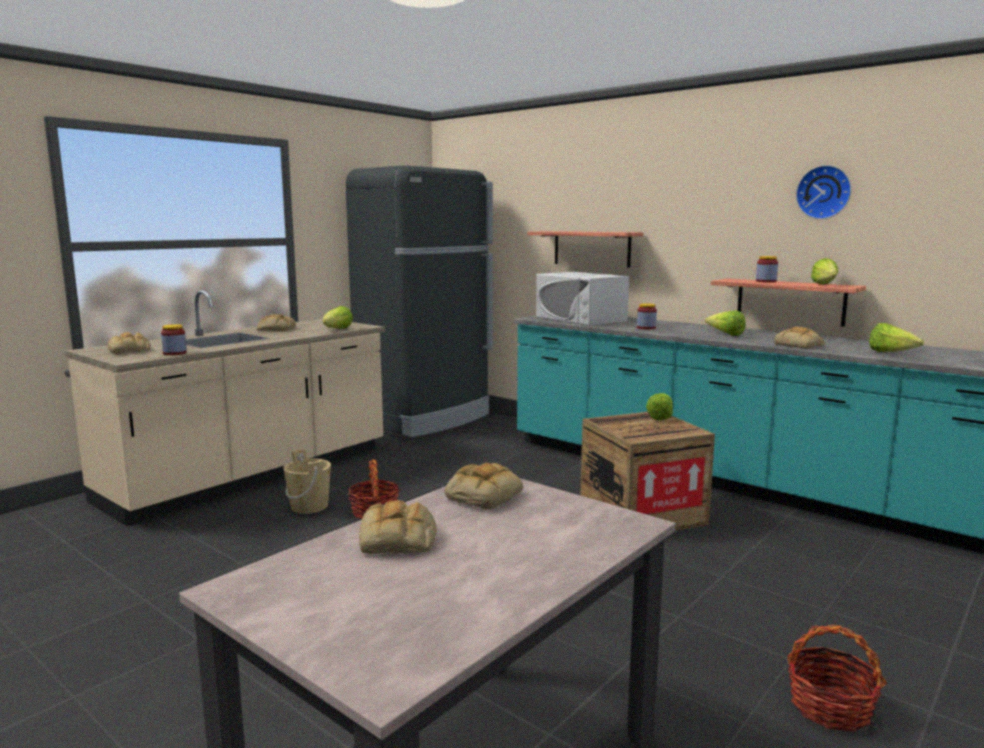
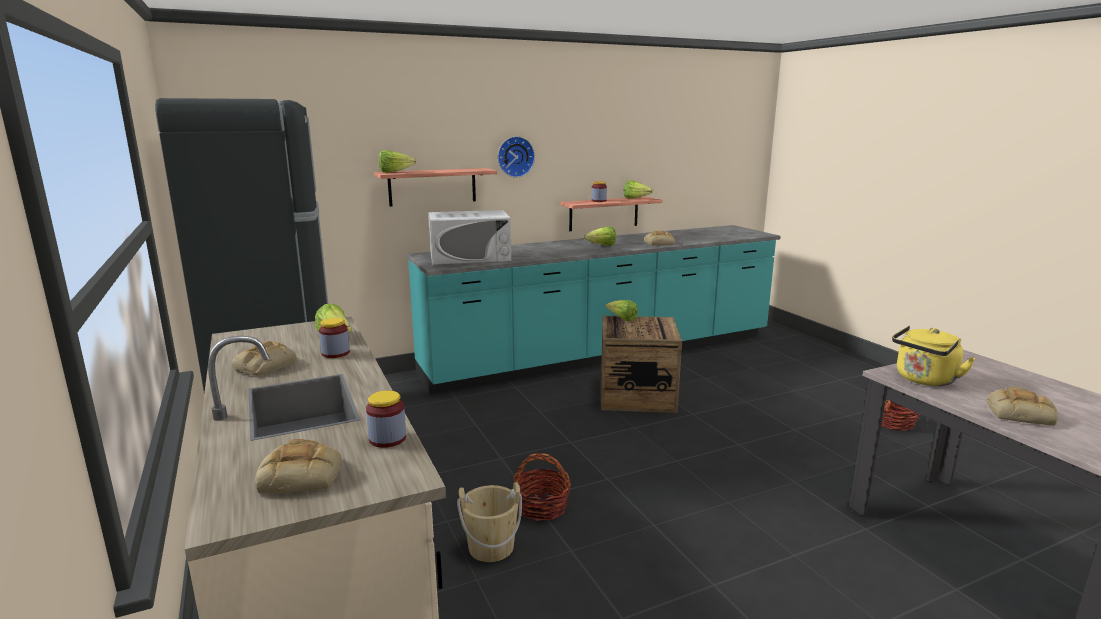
camera: 65 degrees left, 5 degrees up
bread [444,463,523,510] -> yellow kettle [892,326,976,386]
jar [637,303,657,329] -> jar moved to [319,318,350,358]
wall clock [796,165,852,219] -> wall clock moved to [498,136,535,178]
lettuce [869,323,924,352] -> lettuce moved to [379,150,416,173]

